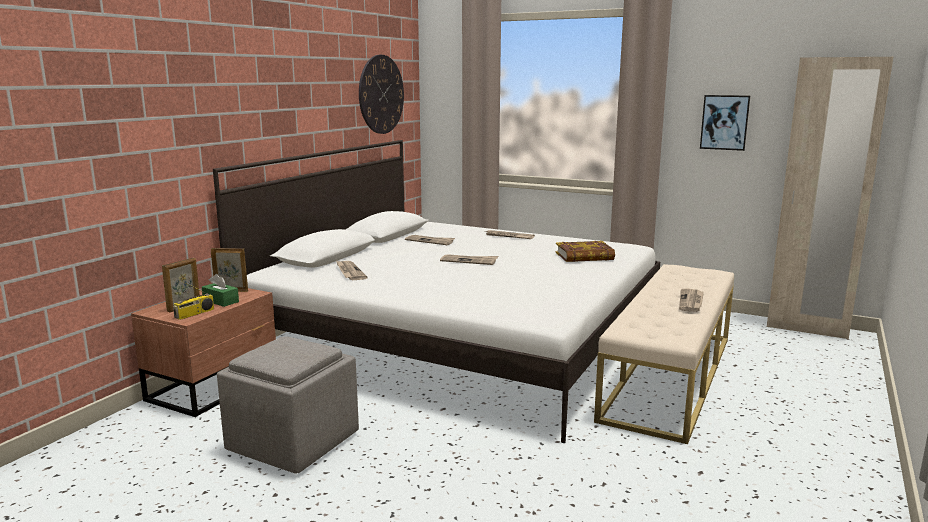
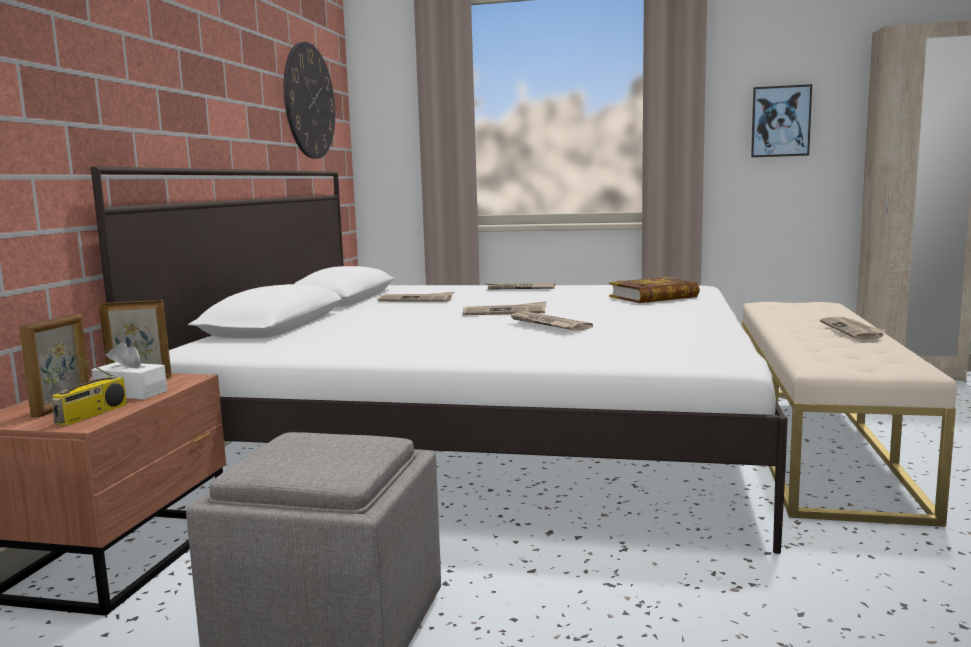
camera: 15 degrees left, 5 degrees down
green tissue box [202,274,239,307] -> white tissue box [91,342,167,400]
newspaper [336,261,367,280] -> newspaper moved to [508,311,593,331]

